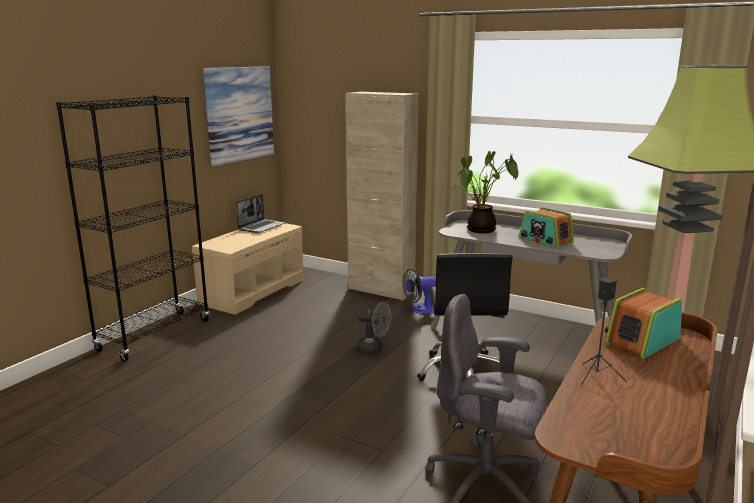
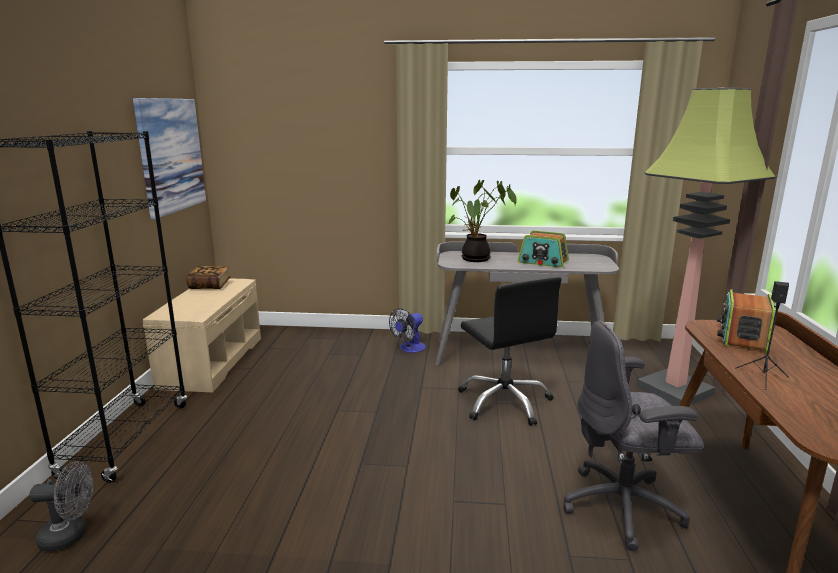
camera: 25 degrees left, 0 degrees up
laptop [236,194,285,233] -> book [186,266,230,289]
beige cabinet [345,92,419,301] -> none
grey fan [356,302,391,354] -> grey fan moved to [29,461,93,551]

